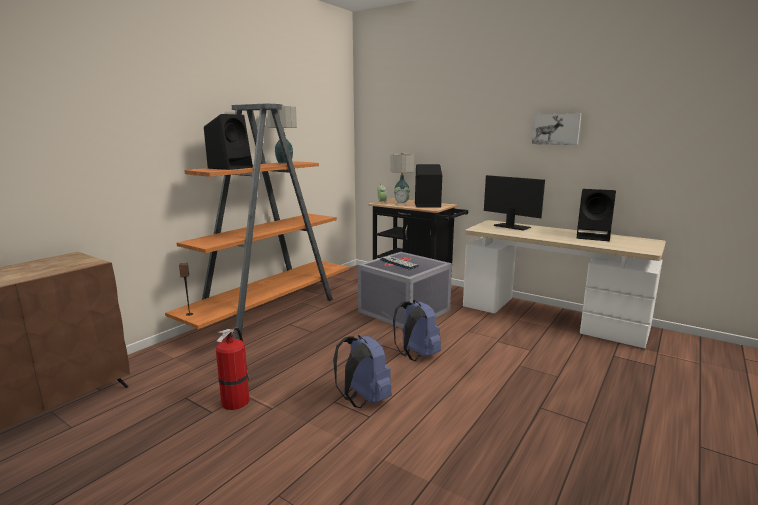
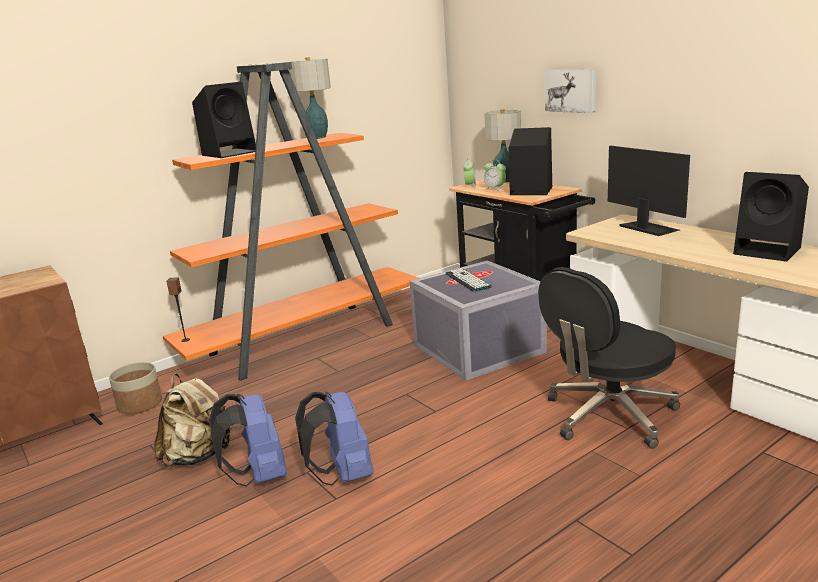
camera: 20 degrees right, 5 degrees up
fire extinguisher [216,328,250,410] -> beige backpack [154,373,233,467]
blue backpack [393,300,441,361] -> blue backpack moved to [209,394,287,486]
picture [532,113,582,145] -> picture moved to [545,69,596,113]
none -> planter [109,362,162,414]
none -> black office chair [538,267,680,449]

